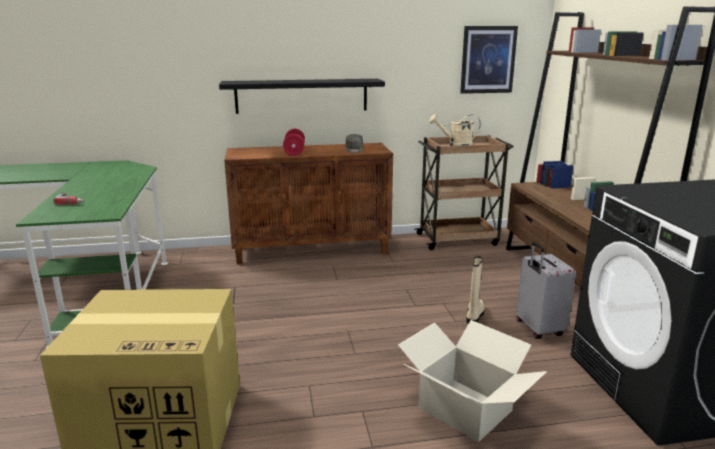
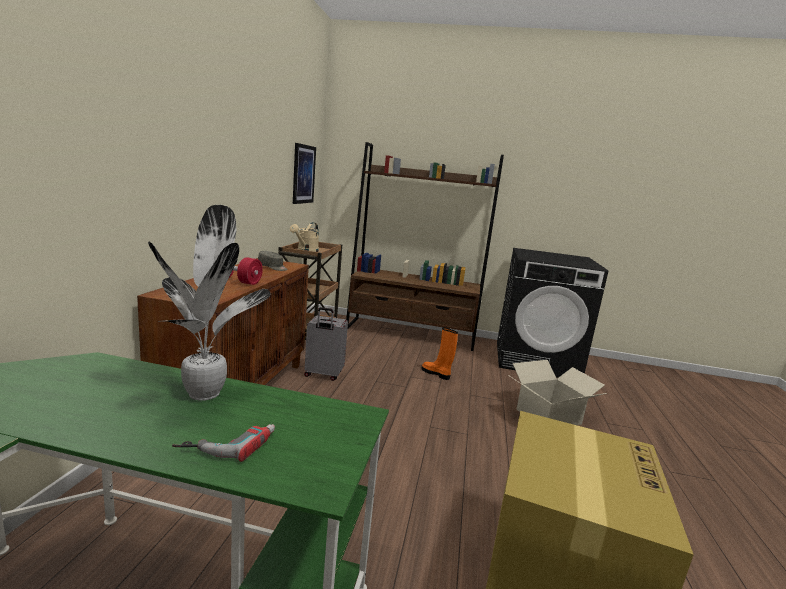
camera: 70 degrees left, 5 degrees down
black shelf [219,79,385,114] -> none
beige boot [467,256,485,324] -> orange boot [421,327,458,380]
grey suitcase [516,241,576,339] -> grey suitcase moved to [304,307,348,381]
none -> potted plant [148,205,270,401]

